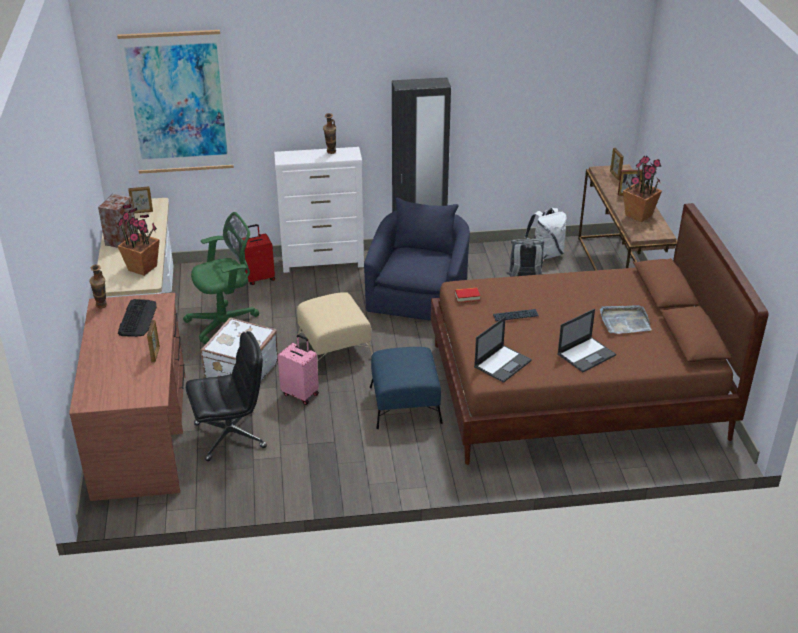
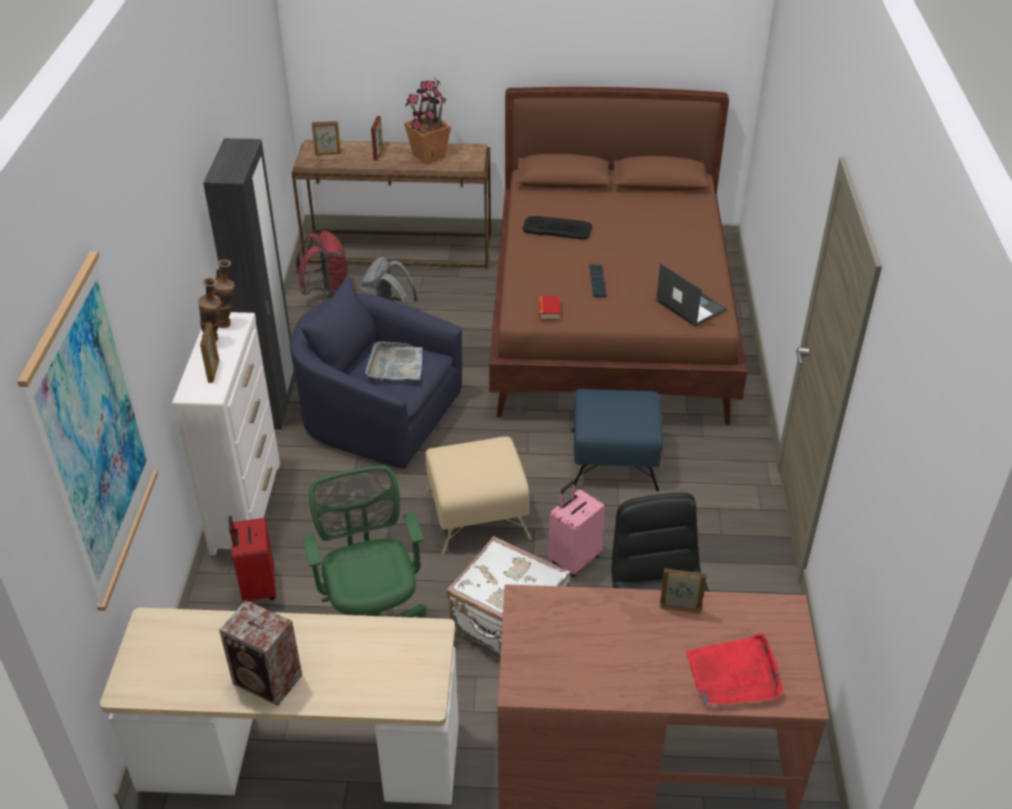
camera: 80 degrees left, 5 degrees up
vase [89,265,107,308] -> vase moved to [213,260,235,328]
potted plant [117,204,160,276] -> none
keyboard [118,299,157,337] -> keyboard moved to [522,216,592,240]
picture frame [128,186,153,213] -> picture frame moved to [200,323,219,383]
white backpack [524,208,567,259] -> red backpack [296,231,348,299]
laptop [557,309,616,372] -> none
grey tray [600,305,652,334] -> grey tray moved to [365,341,422,381]
none -> red tray [686,633,784,705]

